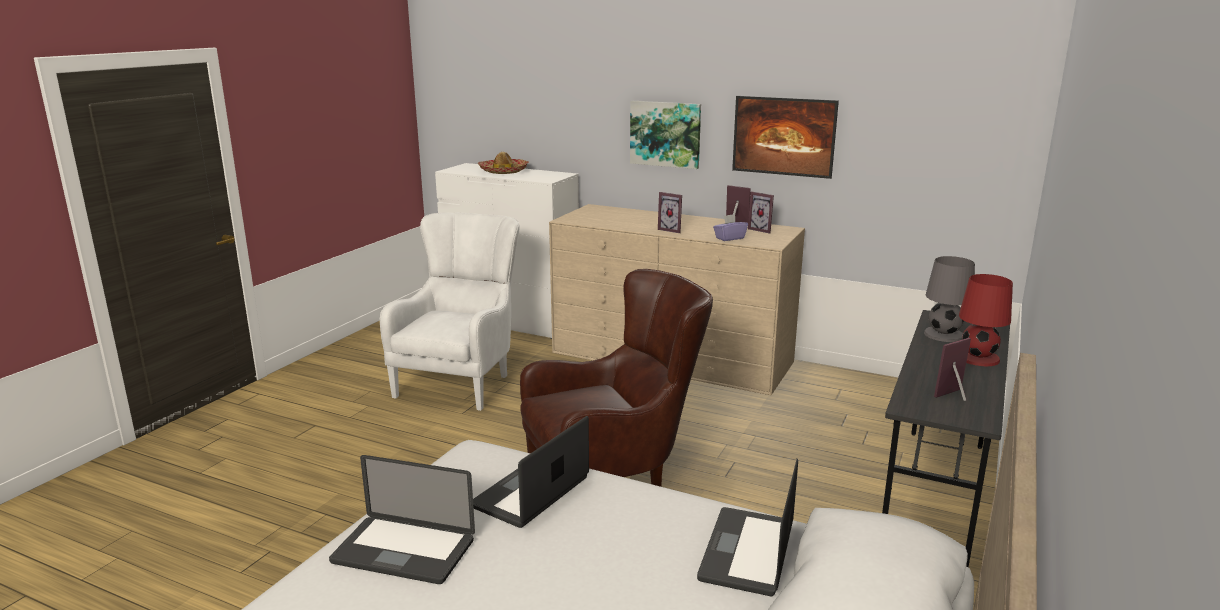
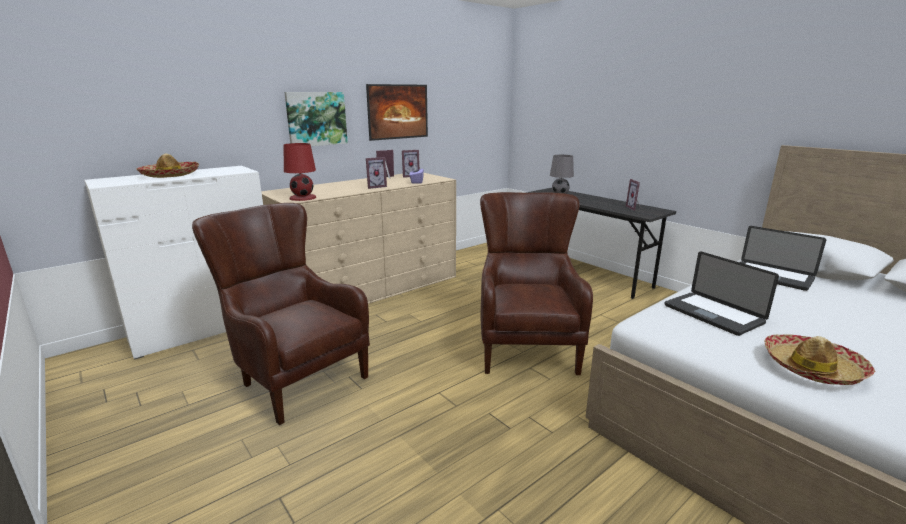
camera: 65 degrees left, 0 degrees up
laptop [329,455,475,584] -> hat [764,334,875,385]
white armchair [380,212,519,411] -> brown armchair [192,203,370,425]
red table lamp [959,274,1013,366] -> red table lamp moved to [284,143,316,201]

